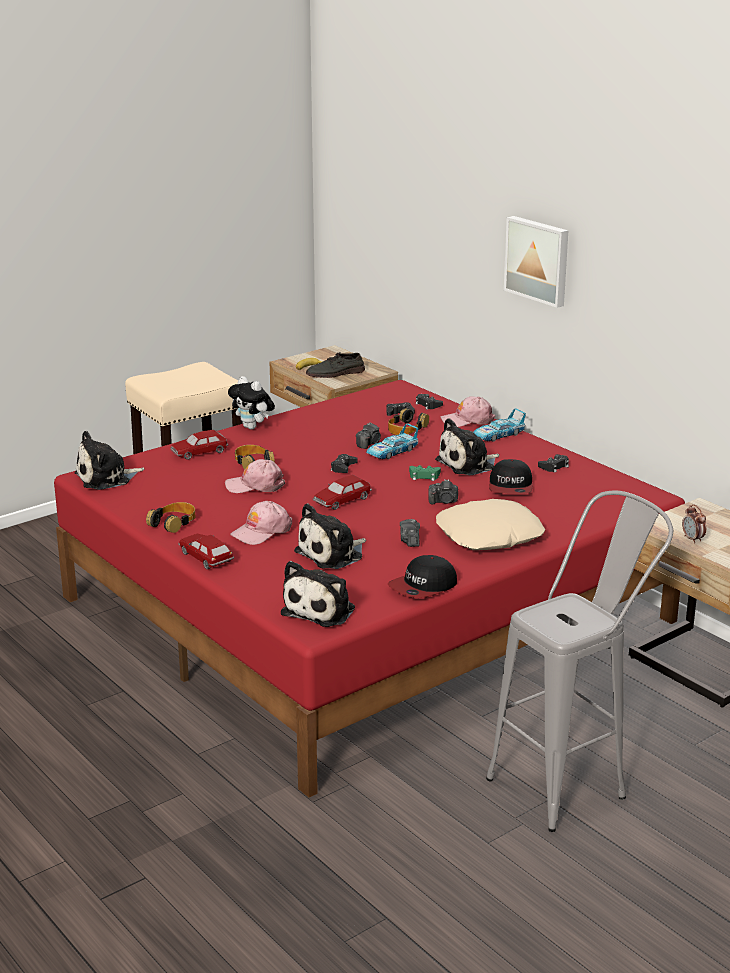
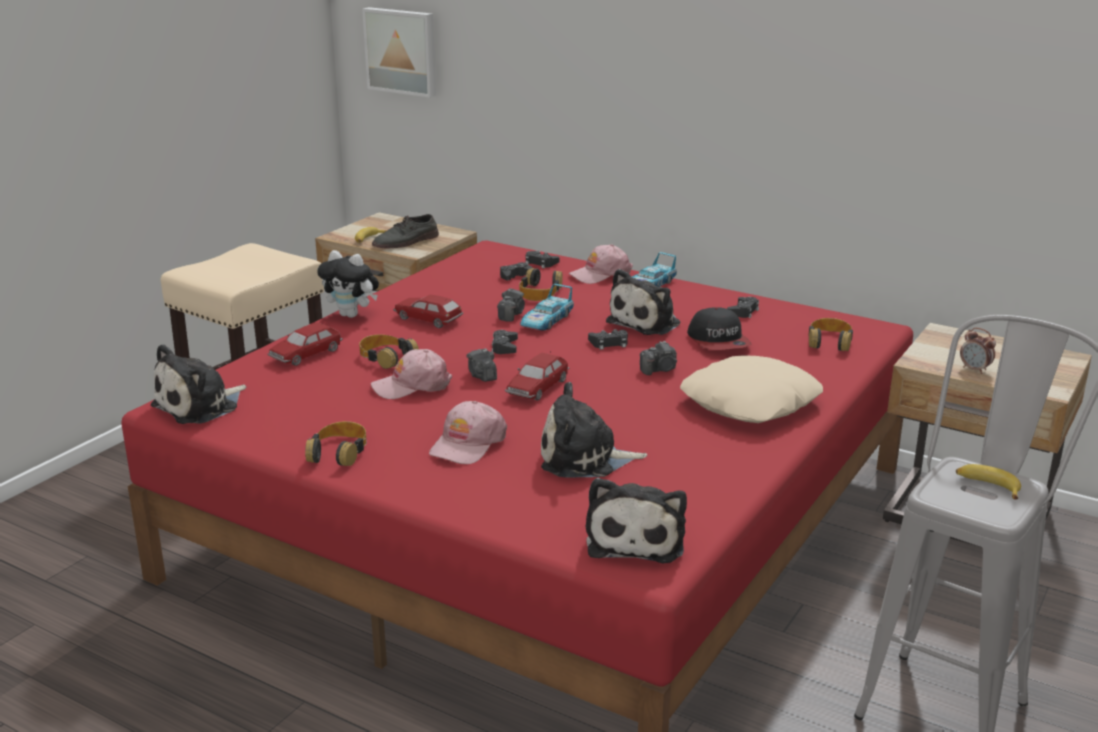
camera: 20 degrees left, 0 degrees up
toy car [178,533,234,569] -> toy car moved to [393,295,463,328]
plush toy [294,503,366,569] -> plush toy turned 60 degrees clockwise [541,382,647,477]
cap [388,555,457,598] -> none
camera [400,519,420,547] -> camera moved to [466,348,497,382]
green game controller [409,465,441,481] -> black game controller [588,329,628,350]
picture [504,216,568,308] -> picture moved to [362,7,436,98]
none -> headphones [808,318,853,351]
none -> banana [956,464,1021,500]

